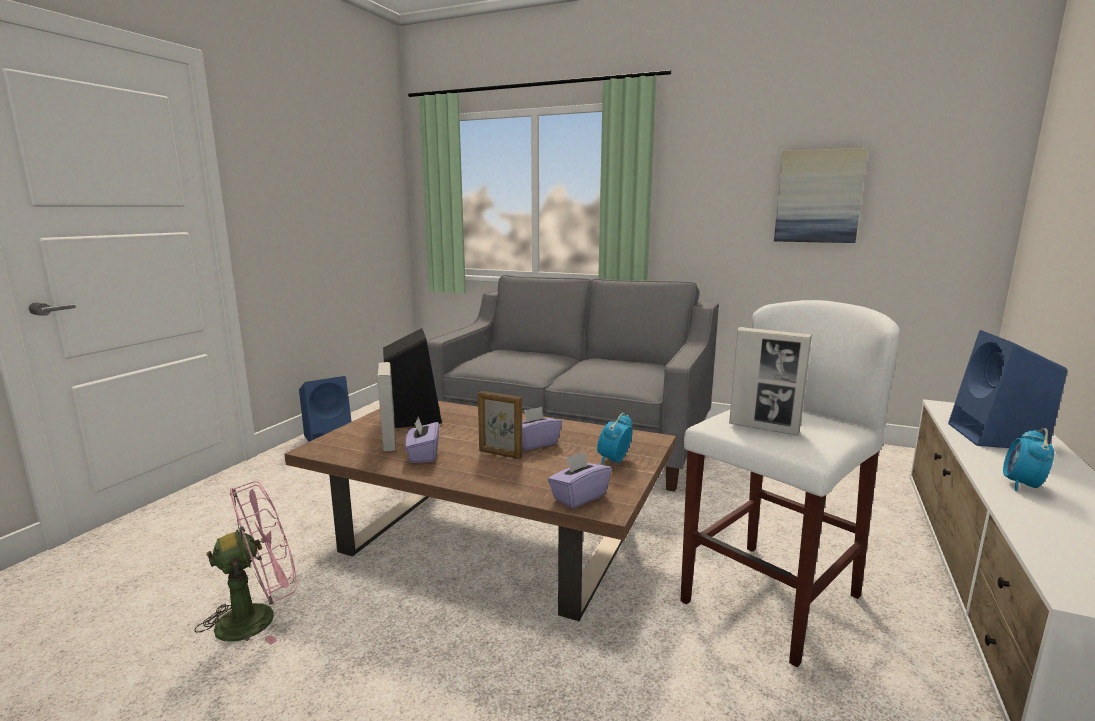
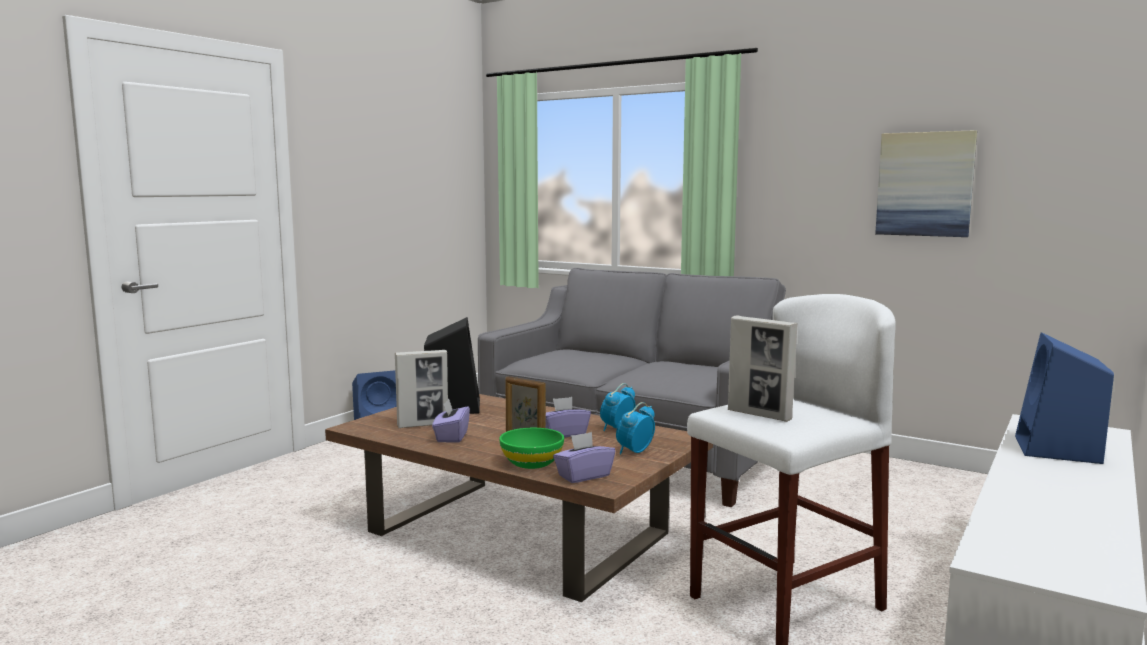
camera: 10 degrees right, 5 degrees down
pink fan [195,481,297,645] -> none
picture frame [377,362,396,452] -> picture frame turned 75 degrees clockwise [395,350,448,428]
alarm clock [1003,428,1054,491] -> alarm clock moved to [600,383,636,431]
none -> green bowl [499,428,564,469]

